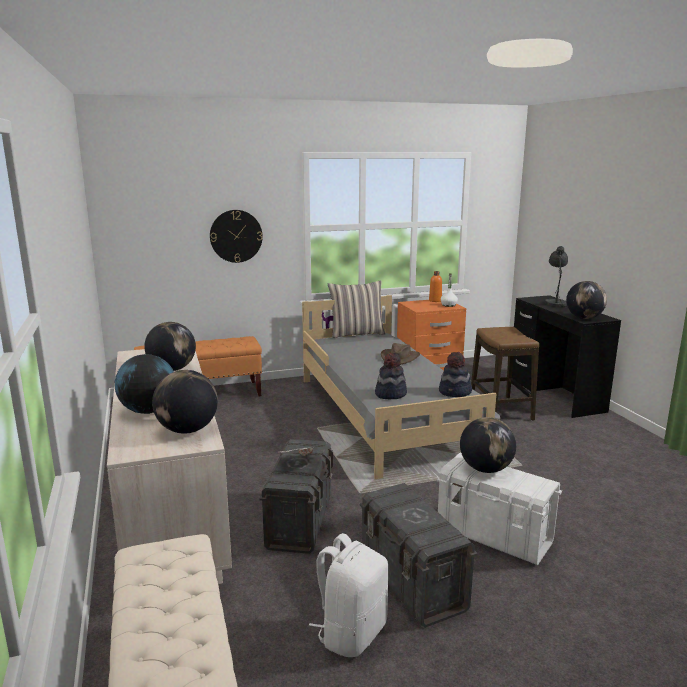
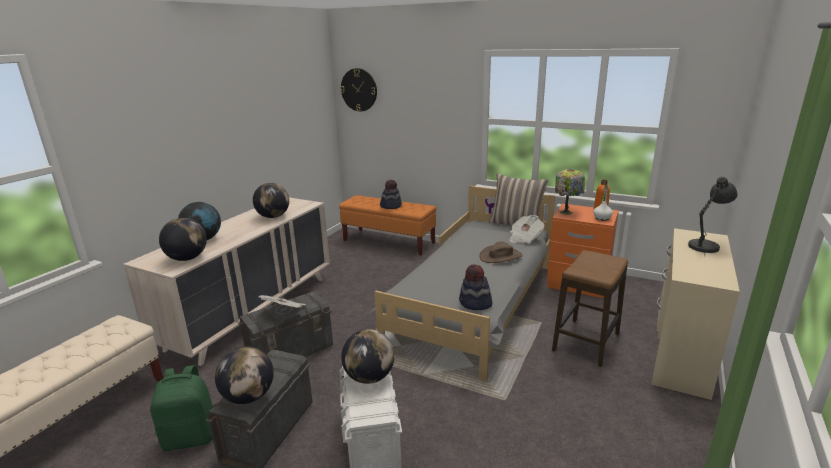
camera: 45 degrees right, 5 degrees up
wall clock [210,210,263,263] -> wall clock moved to [340,68,377,112]
white backpack [309,533,388,657] -> green backpack [150,365,213,451]
hat [375,353,407,399] -> hat moved to [380,179,402,209]
black desk [512,295,621,418] -> beige desk [651,228,740,400]
globe [566,281,607,319] -> globe moved to [215,346,274,404]
none -> newspaper [509,215,544,243]
none -> table lamp [555,169,585,215]

